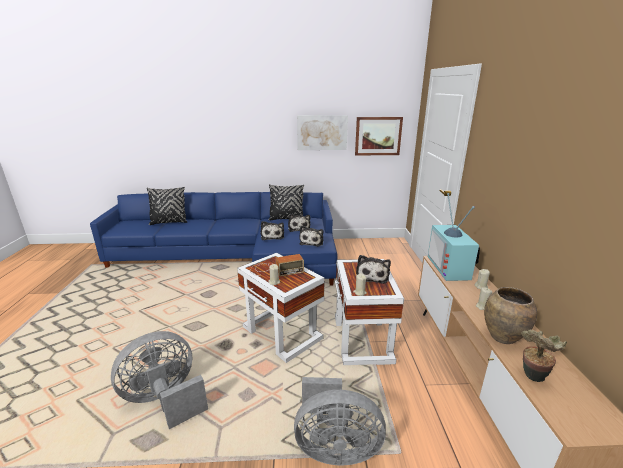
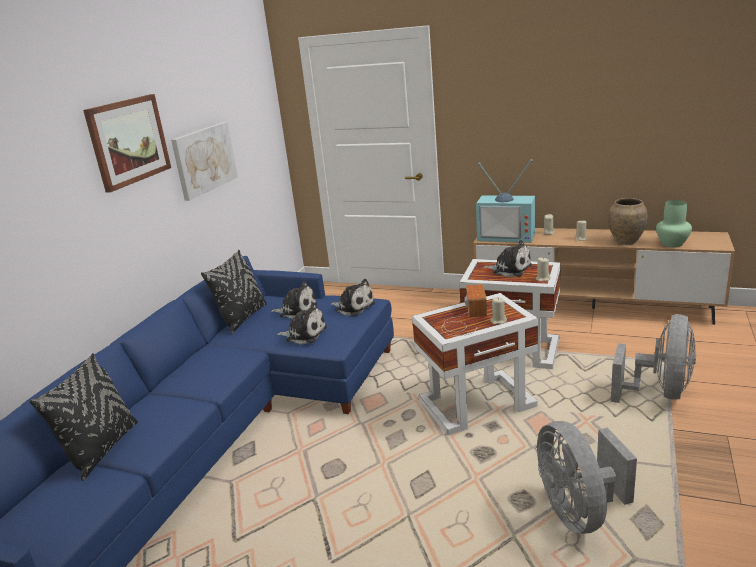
camera: 65 degrees left, 0 degrees up
picture [355,117,403,156] -> picture moved to [83,94,171,193]
potted plant [521,330,567,382] -> green vase [656,200,692,247]

